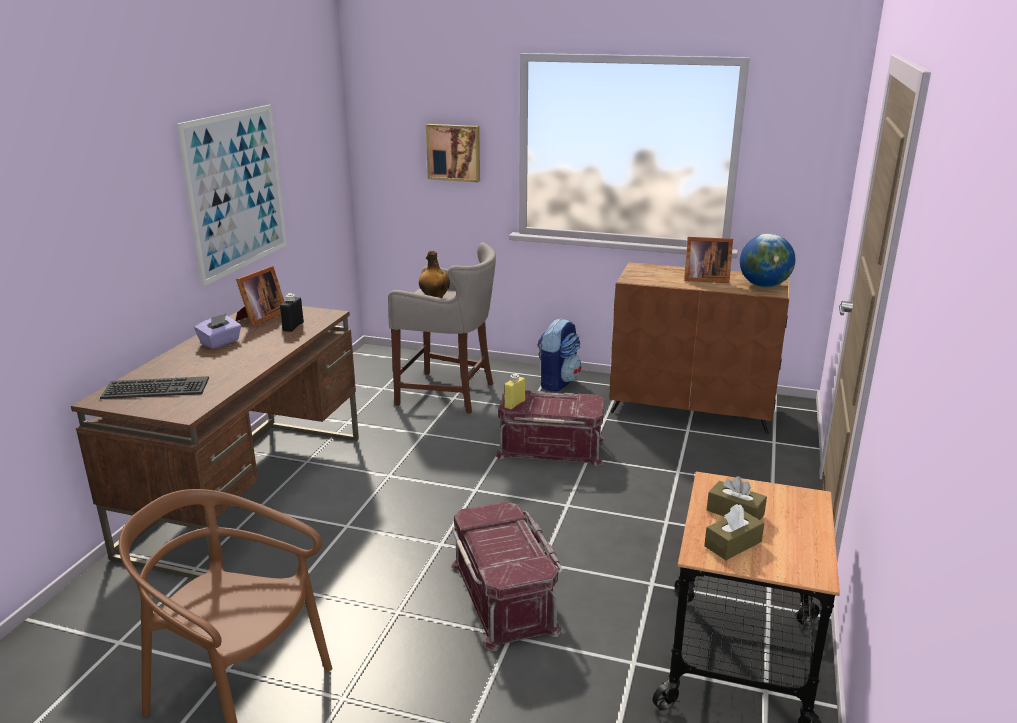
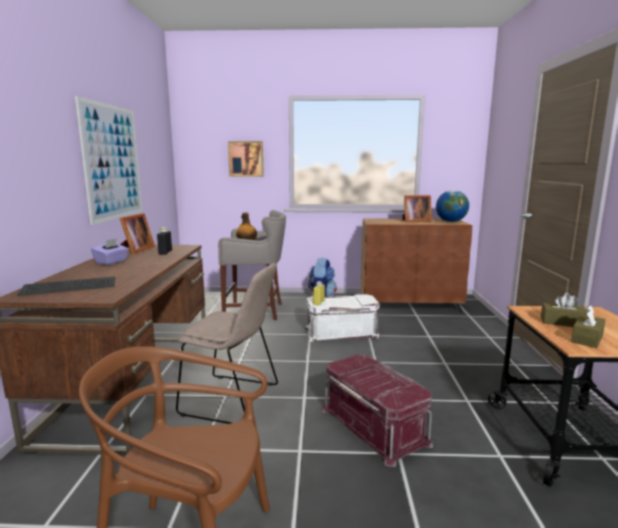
camera: 15 degrees left, 10 degrees down
red storage box [496,390,604,466] -> white storage box [305,294,380,342]
none -> beige chair [176,263,278,424]

